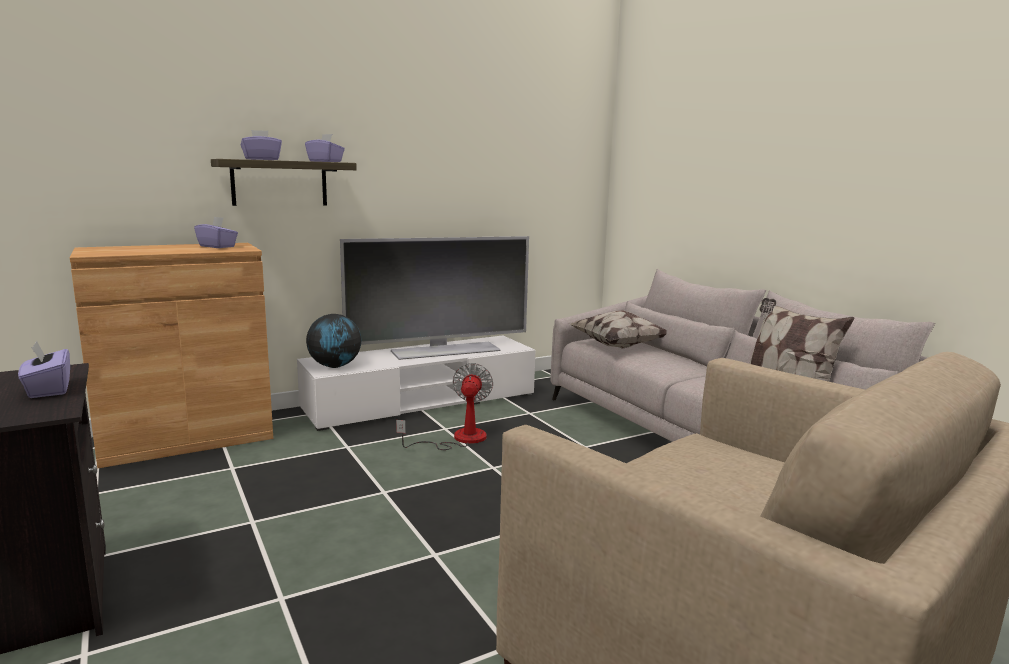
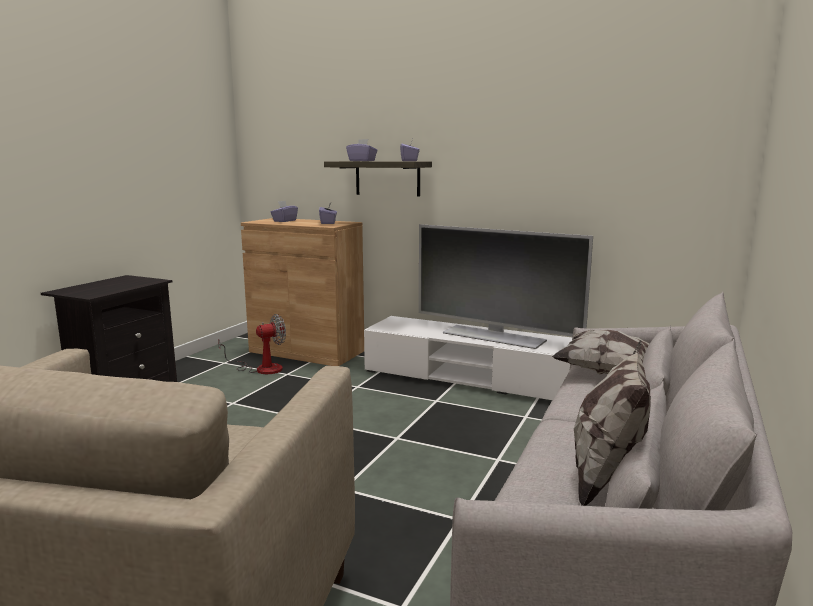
camera: 55 degrees right, 0 degrees up
purple tissue box [18,341,70,398] -> purple tissue box moved to [271,201,298,222]
globe [306,314,361,368] -> none
fan [396,363,493,450] -> fan moved to [218,314,286,374]

